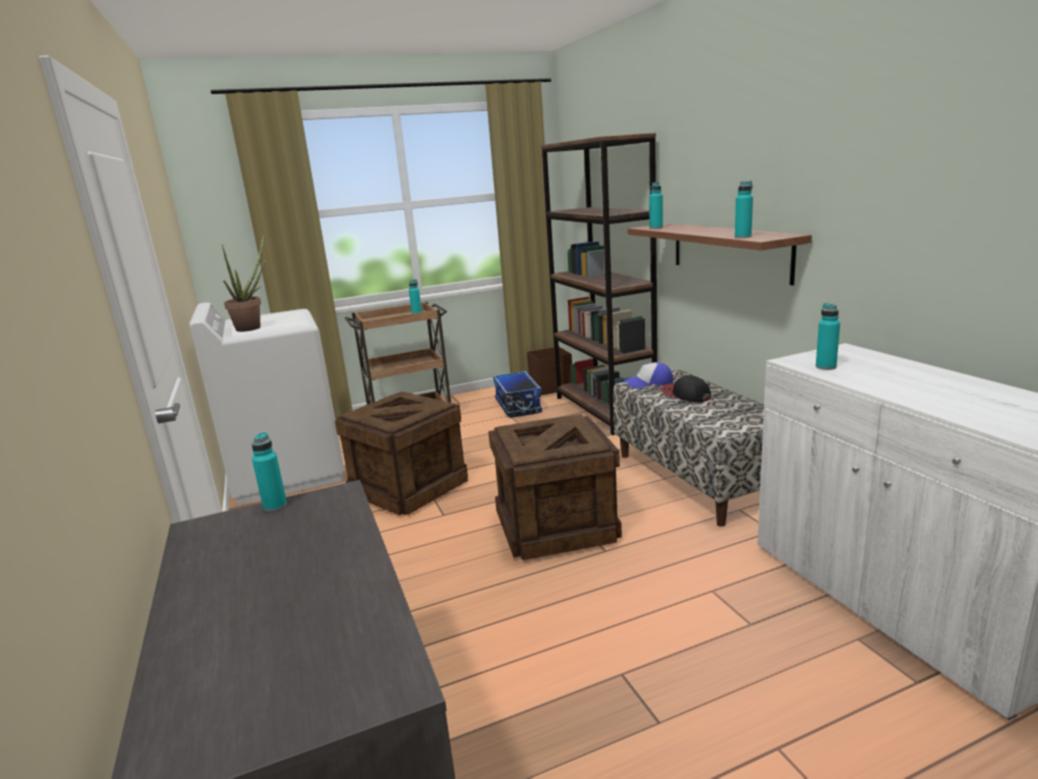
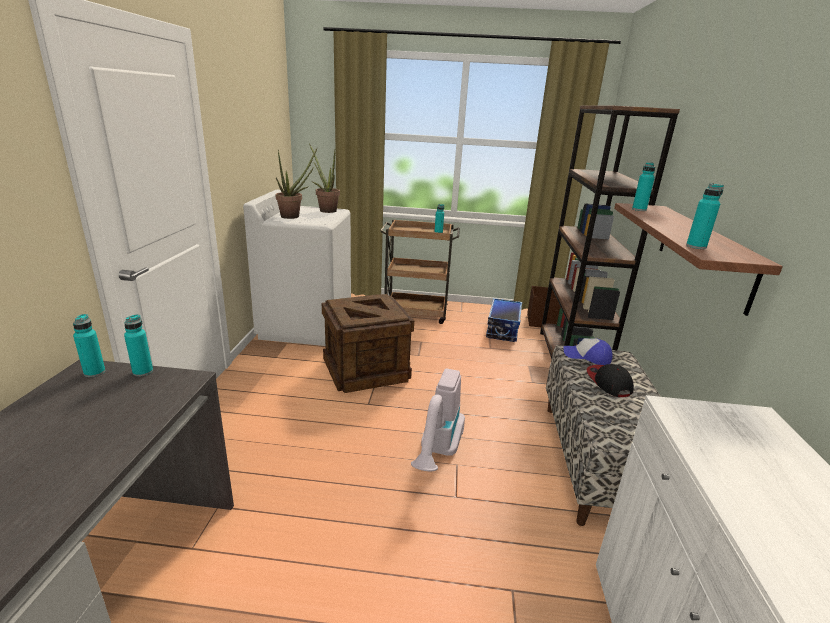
camera: 25 degrees right, 5 degrees up
crate [488,414,622,560] -> vacuum cleaner [411,369,465,471]
turquoise bottle [816,303,840,370] -> turquoise bottle moved to [73,314,105,377]
none -> potted plant [309,143,340,213]

